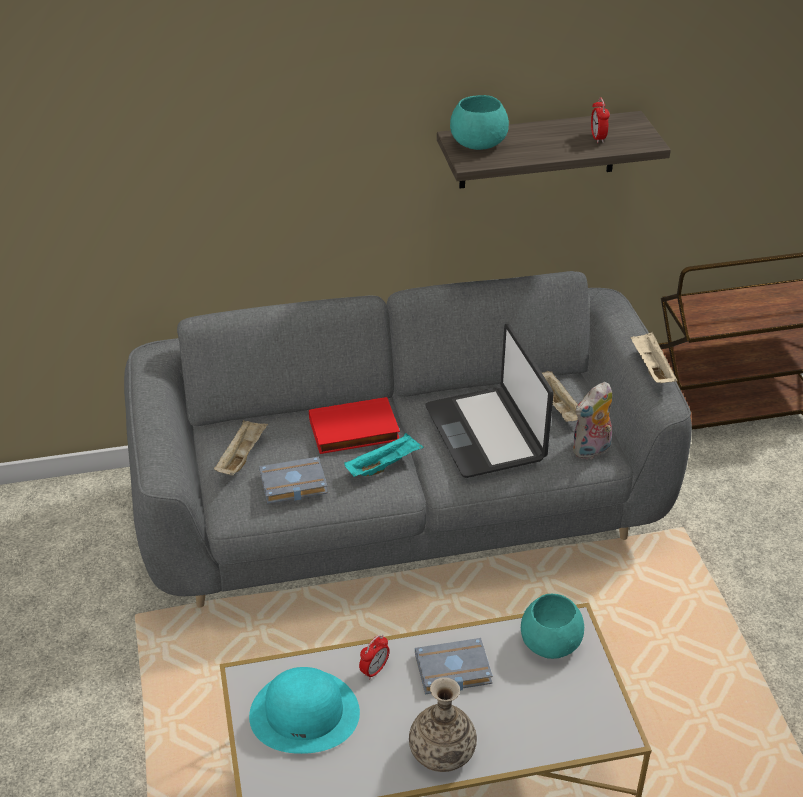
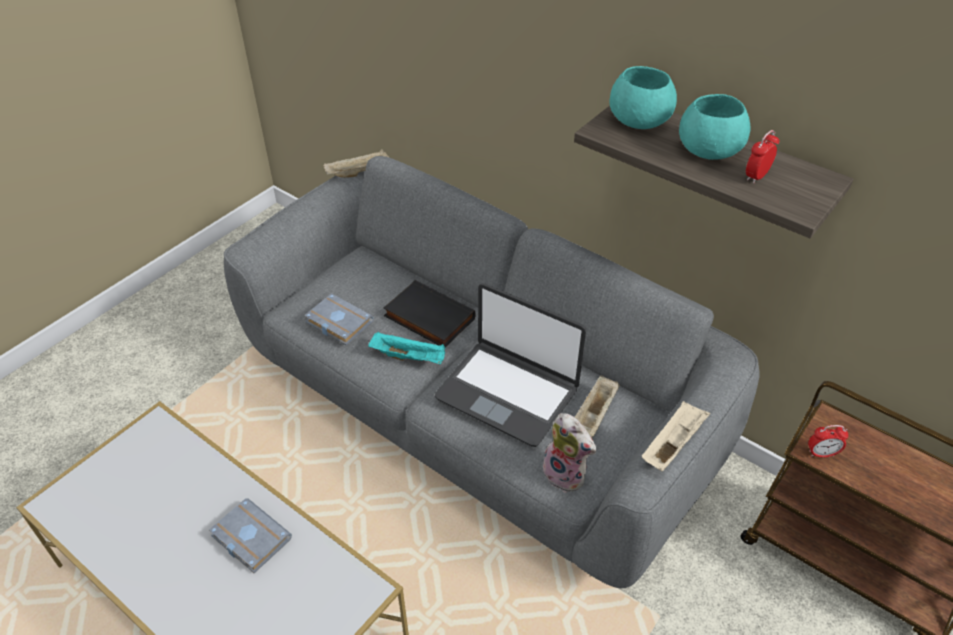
camera: 50 degrees right, 5 degrees up
beige tray [214,420,268,476] -> beige tray moved to [323,149,390,178]
turquoise hat [249,667,360,754] -> none
red book [309,397,400,454] -> black book [384,280,475,347]
alarm clock [359,635,390,680] -> alarm clock moved to [808,425,849,457]
vase [409,677,477,772] -> none
laptop [425,324,553,478] -> laptop turned 90 degrees counterclockwise [435,283,586,447]
turquoise bowl [521,594,584,659] -> turquoise bowl moved to [679,94,751,160]
plush toy [573,382,612,459] -> plush toy turned 150 degrees counterclockwise [543,413,596,493]

